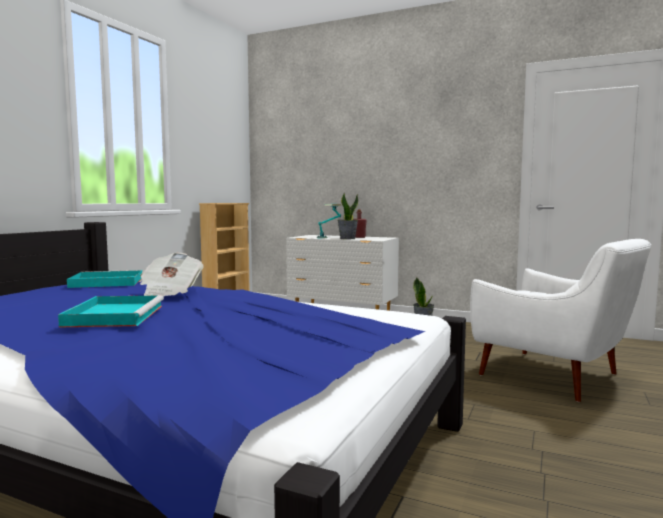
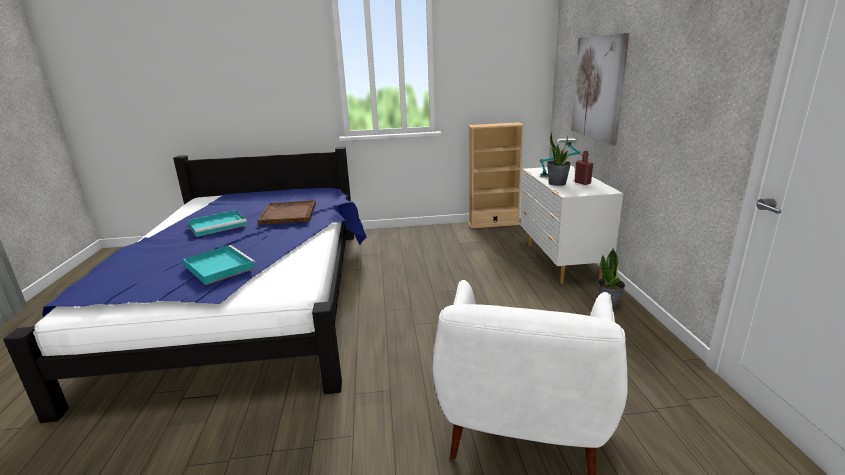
camera: 60 degrees right, 15 degrees up
turquoise tray [67,270,142,288] -> turquoise tray moved to [183,245,256,285]
newspaper [140,253,204,297] -> brown tray [257,200,316,225]
none -> picture [571,33,630,146]

